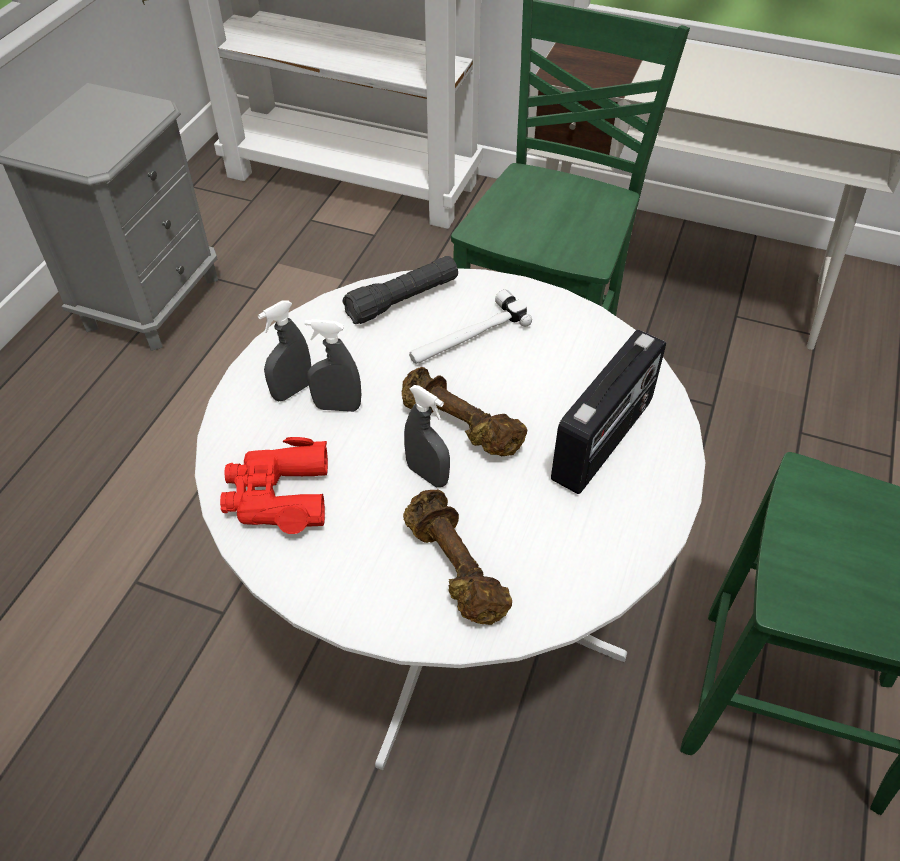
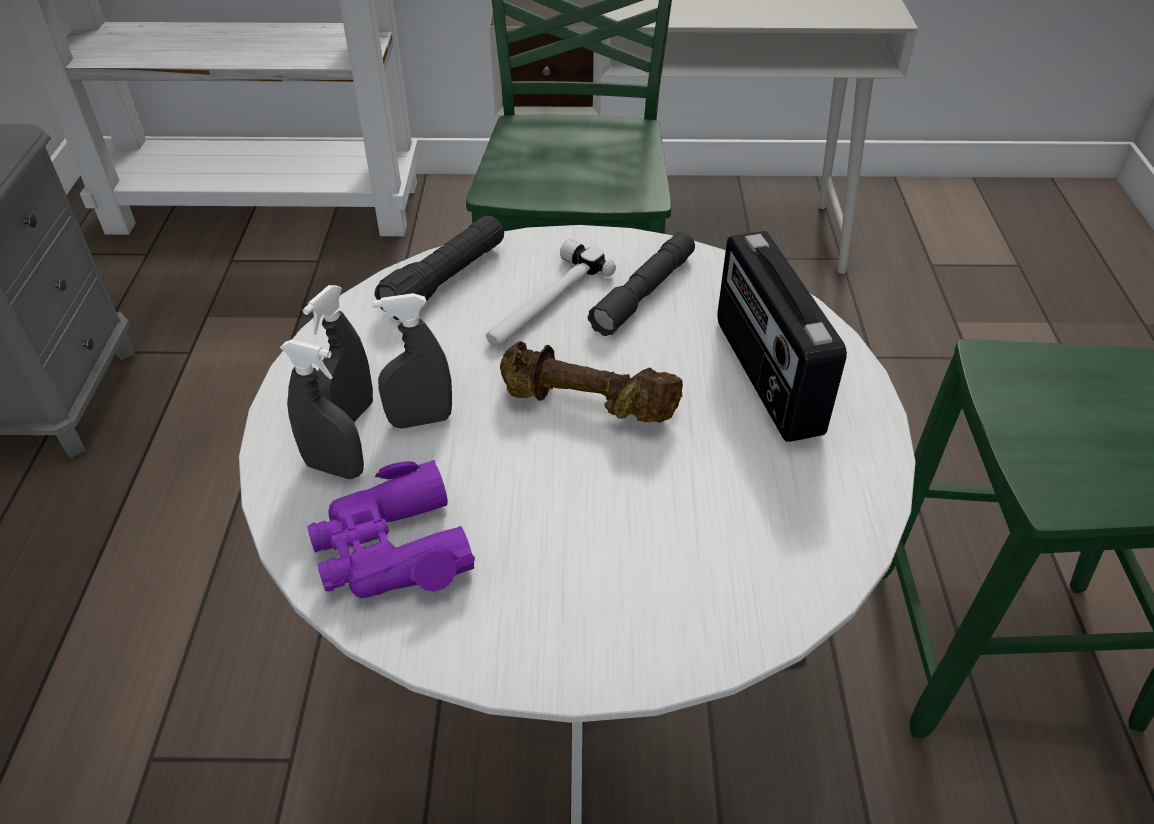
camera: 20 degrees left, 5 degrees down
red binoculars [220,437,328,534] -> purple binoculars [308,460,475,598]
brown dumbbell [403,489,512,625] -> none
grey spray bottle [404,385,450,487] -> grey spray bottle moved to [280,339,364,479]
radio [551,329,666,494] -> radio turned 150 degrees clockwise [717,231,847,442]
none -> grey flashlight [588,232,695,336]

